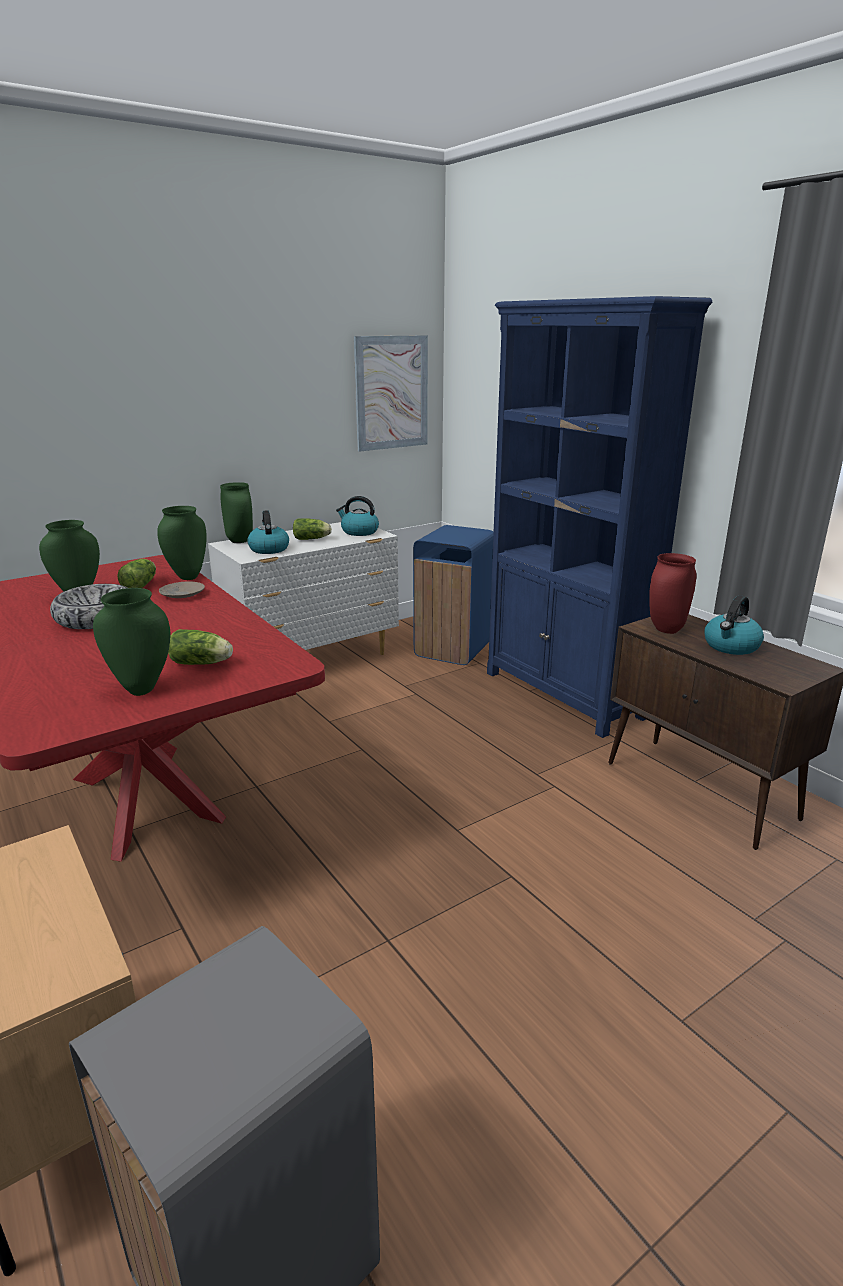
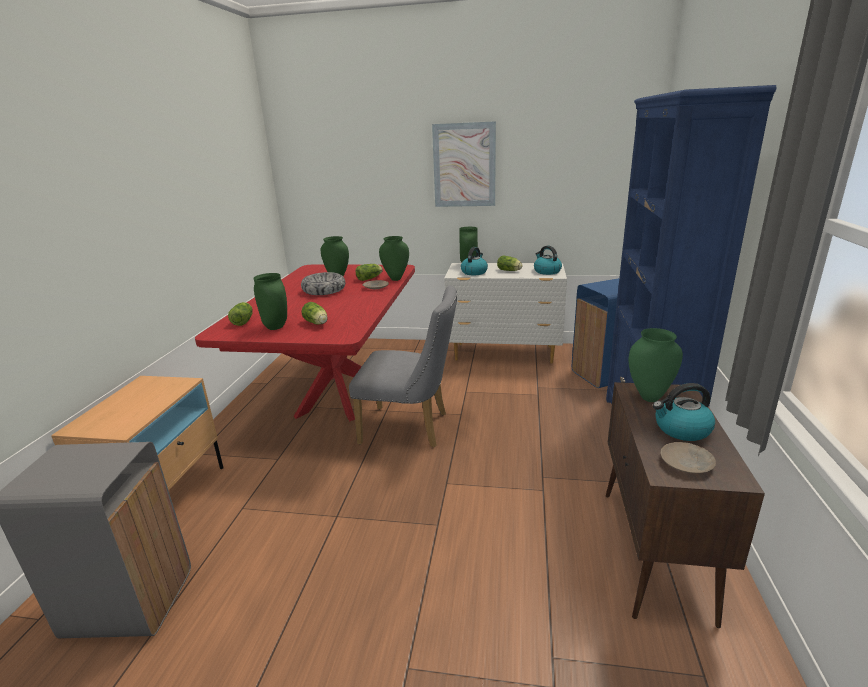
camera: 45 degrees right, 0 degrees up
picture [354,335,428,452] -> picture moved to [432,121,496,207]
red vase [649,553,696,634] -> green vase [628,328,683,402]
none -> lettuce [228,302,253,326]
none -> grey chair [349,285,457,447]
none -> beige plate [661,442,716,473]

